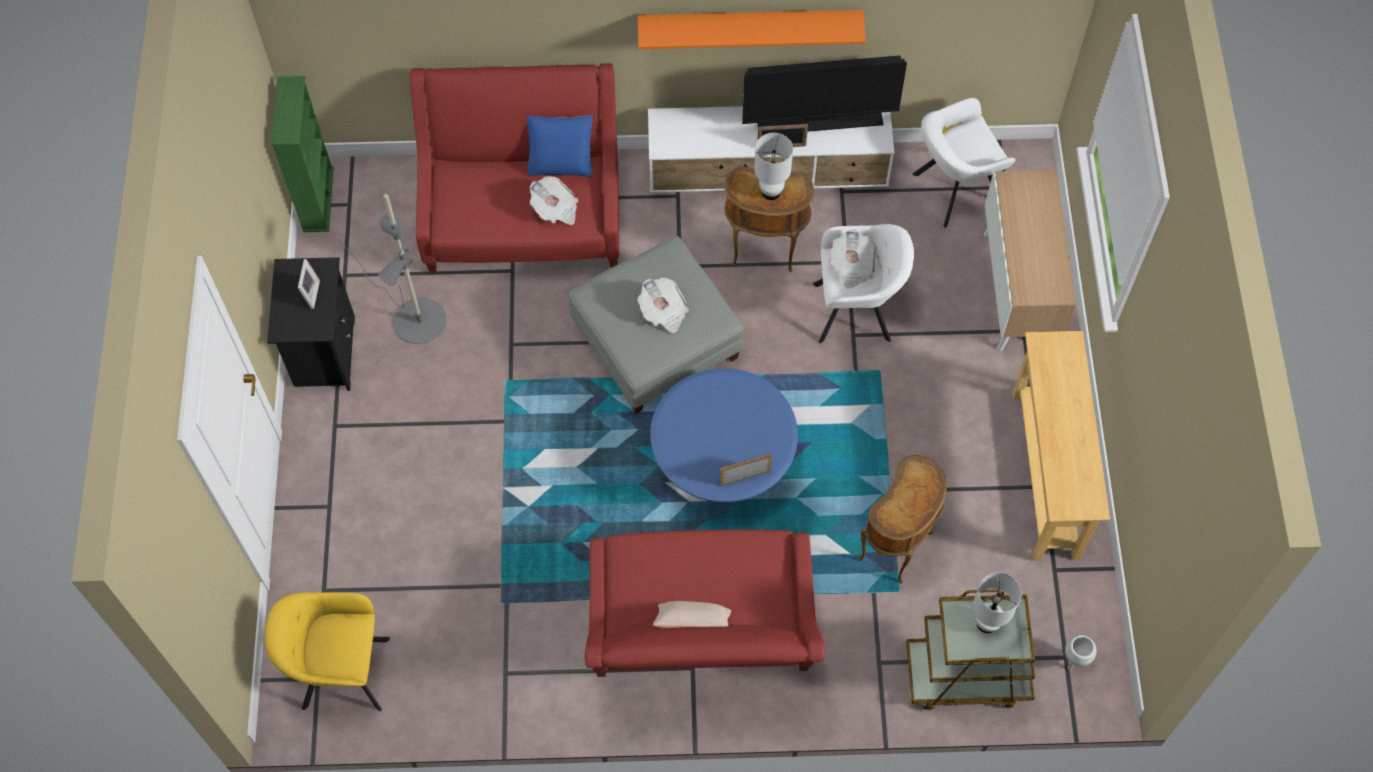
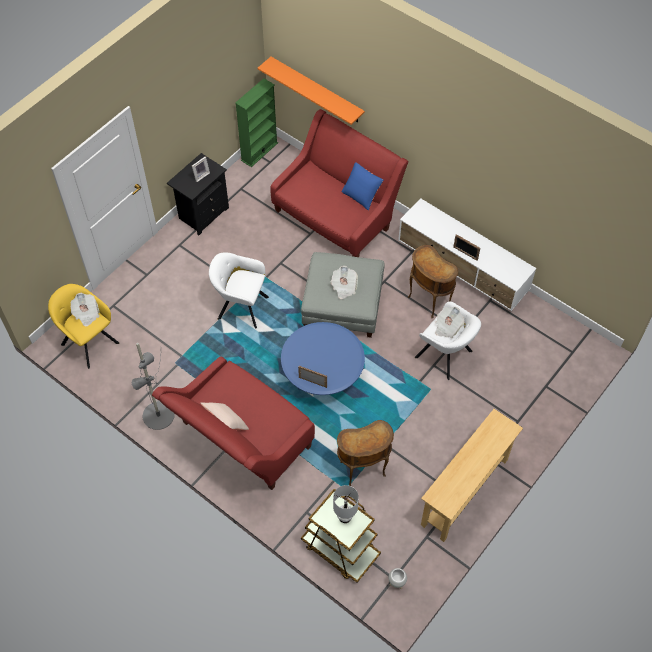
camera: 40 degrees right, 5 degrees down
grey floor lamp [336,194,446,344] -> grey floor lamp moved to [132,343,175,430]
newspaper [530,176,578,225] -> newspaper moved to [70,293,100,327]
orange shelf [638,10,866,49] -> orange shelf moved to [257,57,365,125]
television [742,55,907,132] -> none
white table lamp [754,133,793,200] -> none
white armchair [913,98,1015,228] -> white armchair moved to [209,252,269,328]
cabinet [983,170,1076,351] -> none

